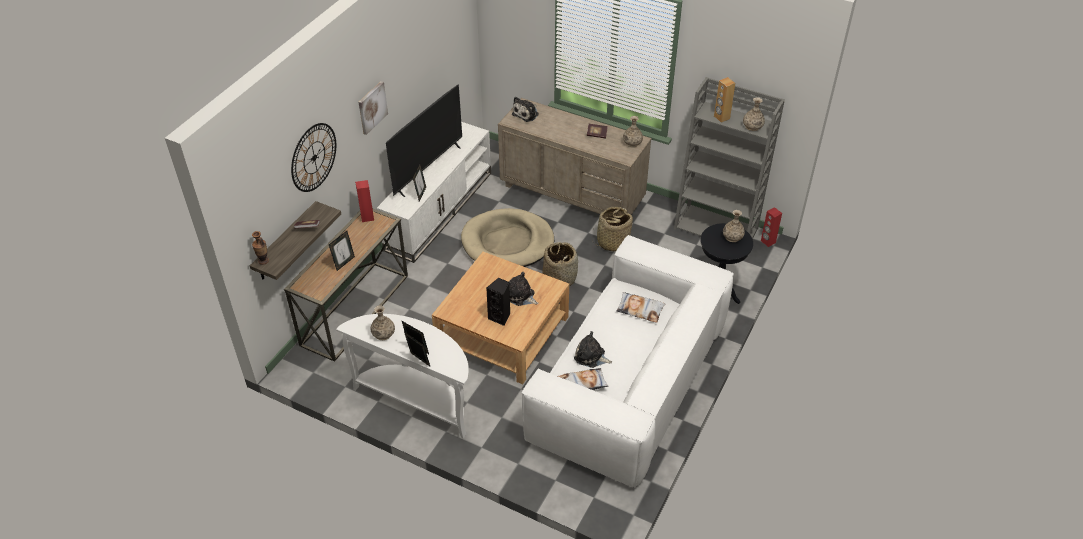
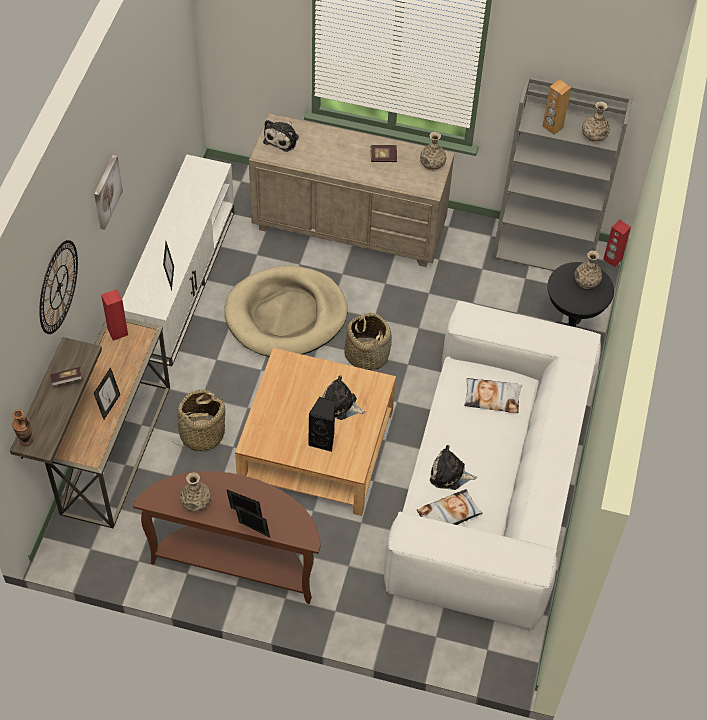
camera: 15 degrees left, 10 degrees up
white console table [336,314,469,439] -> brown console table [133,471,321,604]
television [386,85,462,197] -> none
basket [592,207,633,252] -> basket moved to [172,390,226,451]

